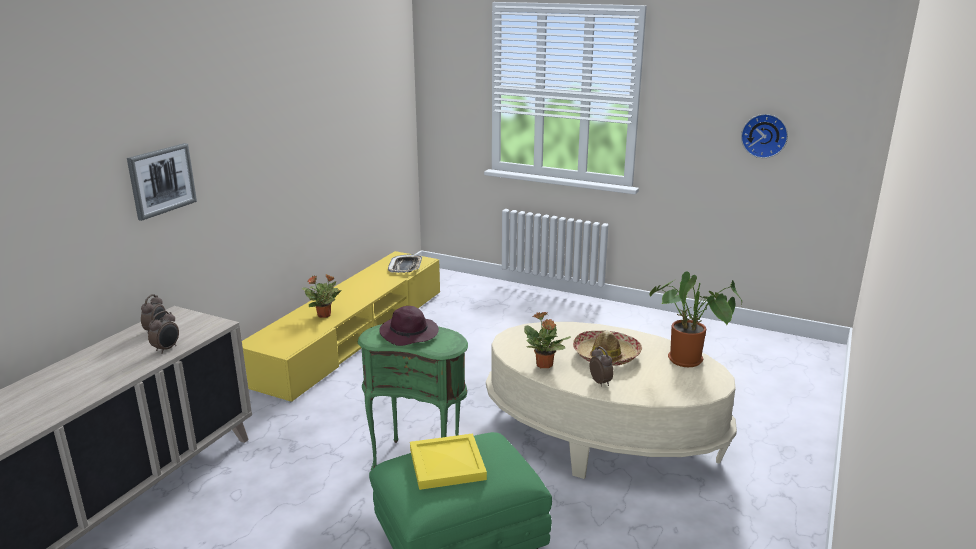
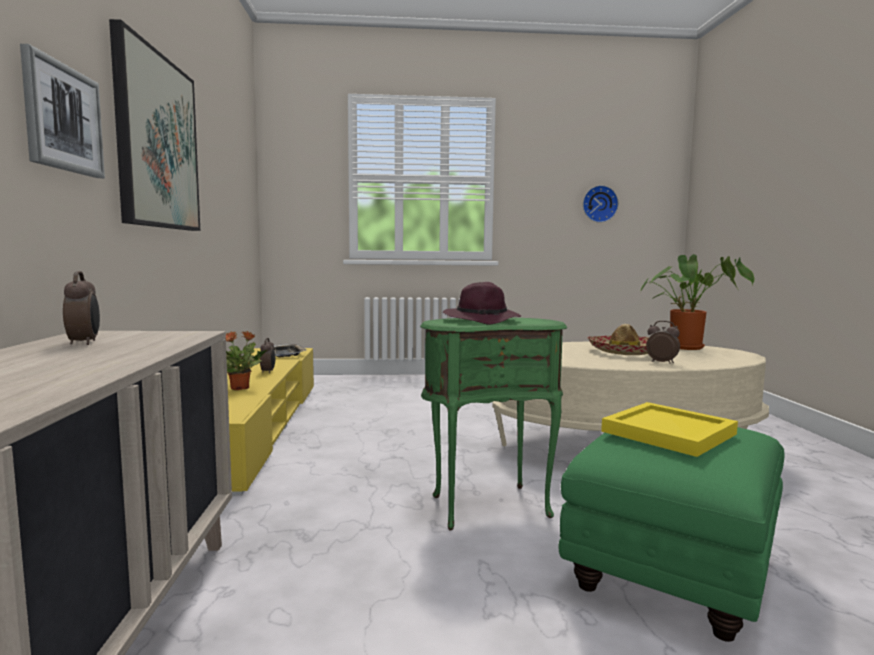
camera: 30 degrees left, 15 degrees down
alarm clock [148,311,179,354] -> alarm clock moved to [260,338,275,373]
potted plant [524,312,571,368] -> none
none -> picture [109,19,200,231]

